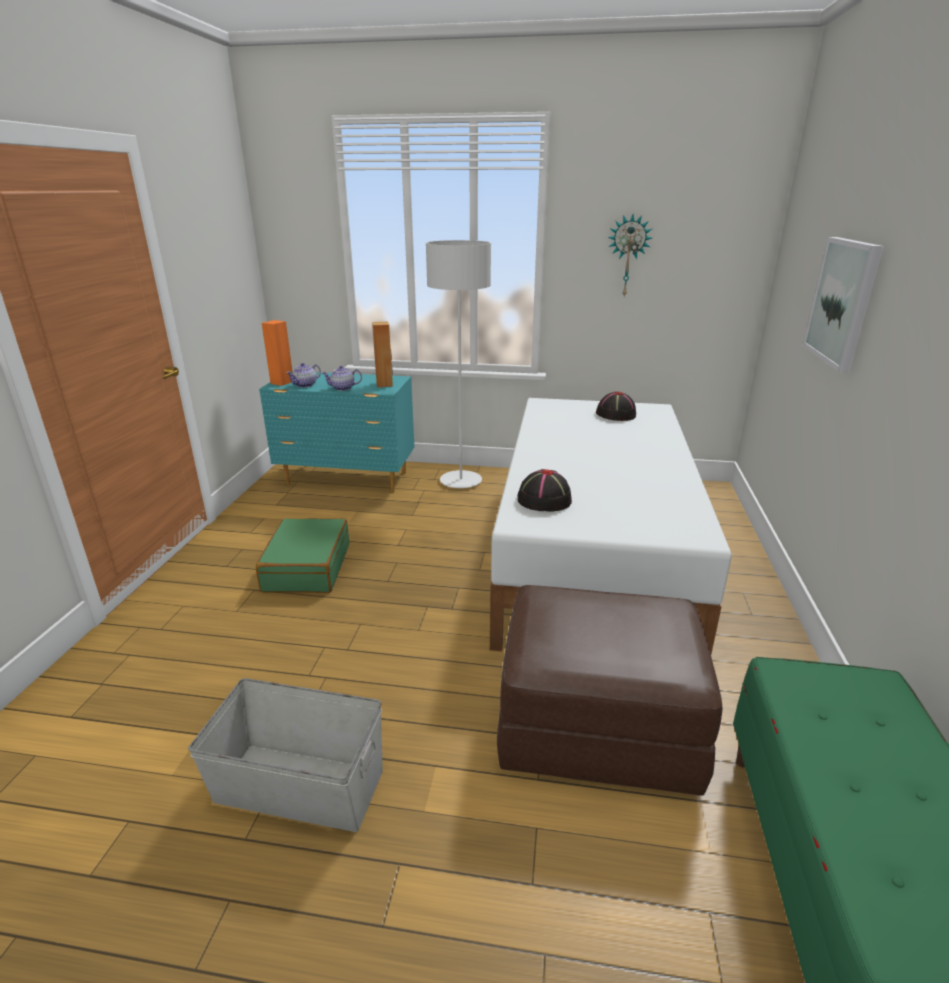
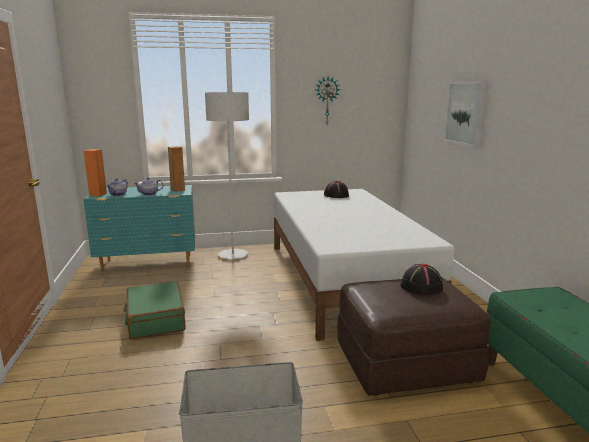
camera: 20 degrees left, 10 degrees down
black hat [517,469,572,512] -> black hat moved to [400,264,443,295]

